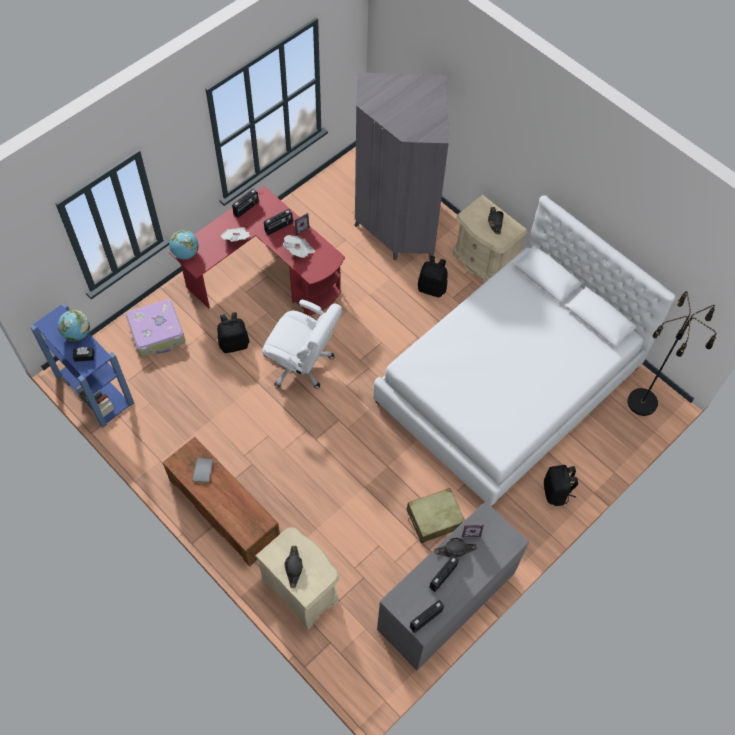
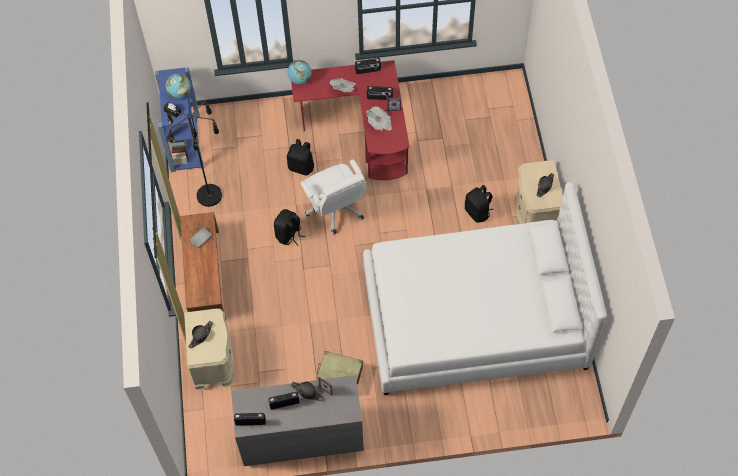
camera: 40 degrees right, 0 degrees up
suitcase [126,299,185,357] -> none
grey wardrobe [354,73,449,260] -> none
black backpack [544,465,578,506] -> black backpack moved to [274,209,305,246]
floor lamp [628,291,716,416] -> floor lamp moved to [167,101,222,207]

